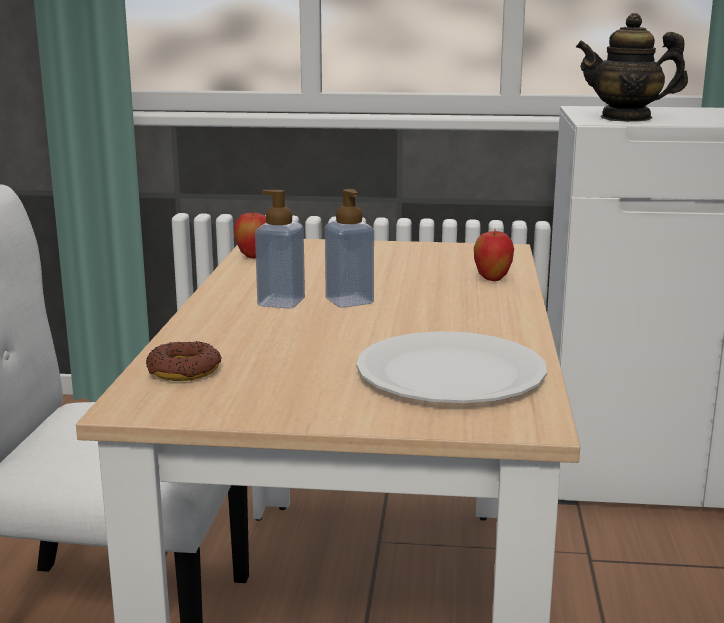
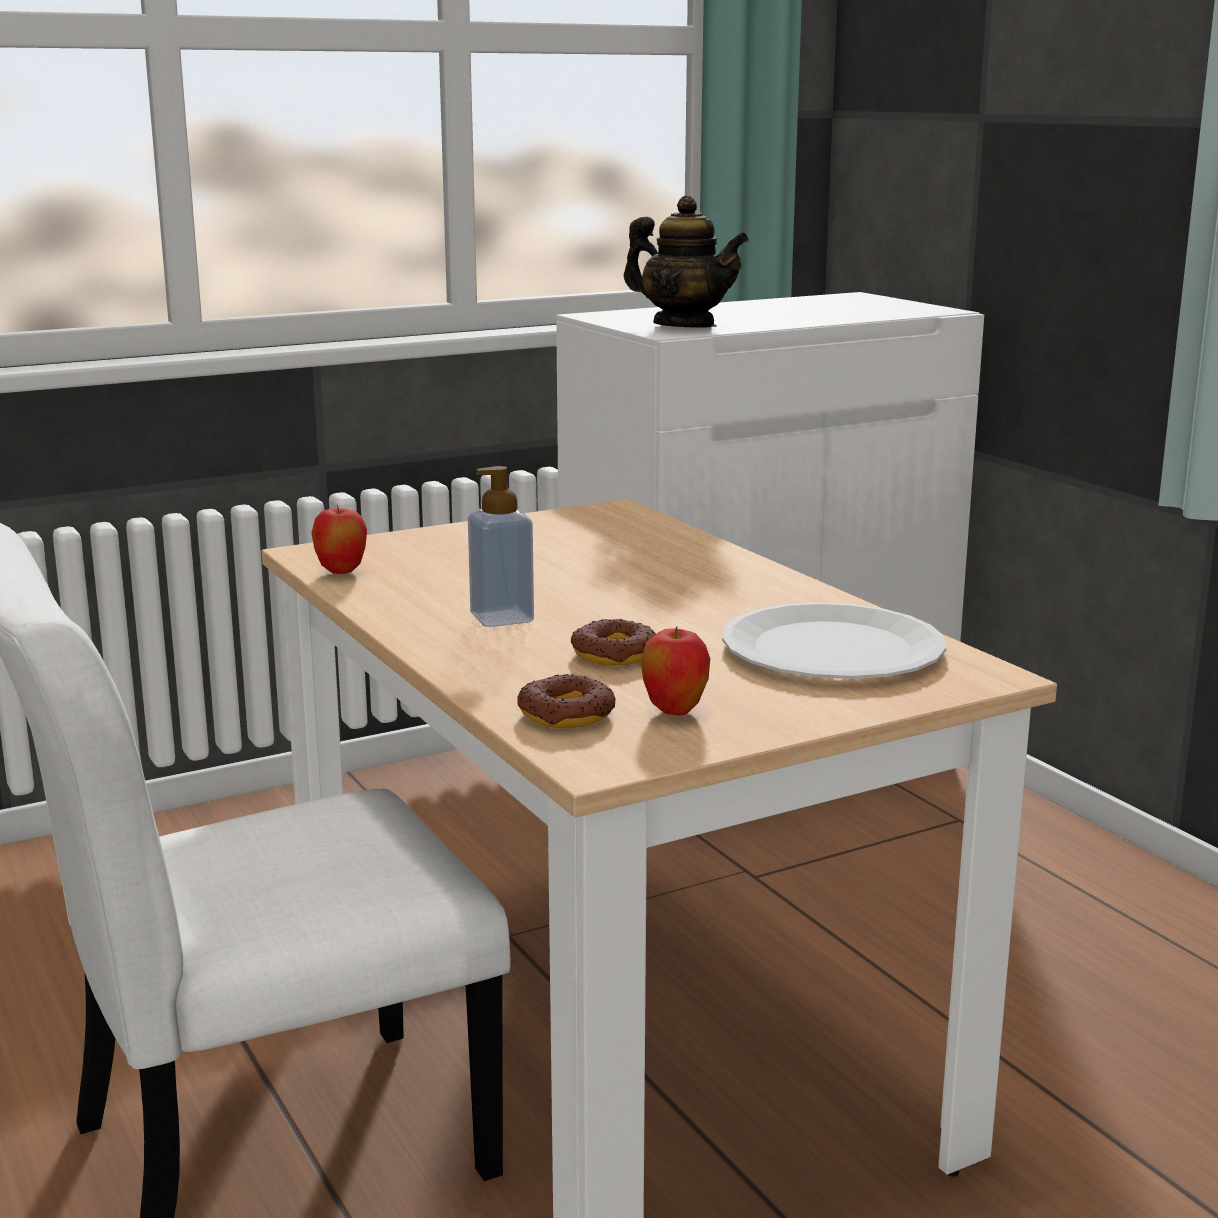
camera: 35 degrees left, 0 degrees up
soap dispenser [325,189,374,308] -> none
apple [474,229,514,281] -> apple moved to [641,626,710,715]
teapot [576,13,688,122] -> teapot turned 120 degrees counterclockwise [624,195,749,328]
none -> donut [571,619,656,666]

